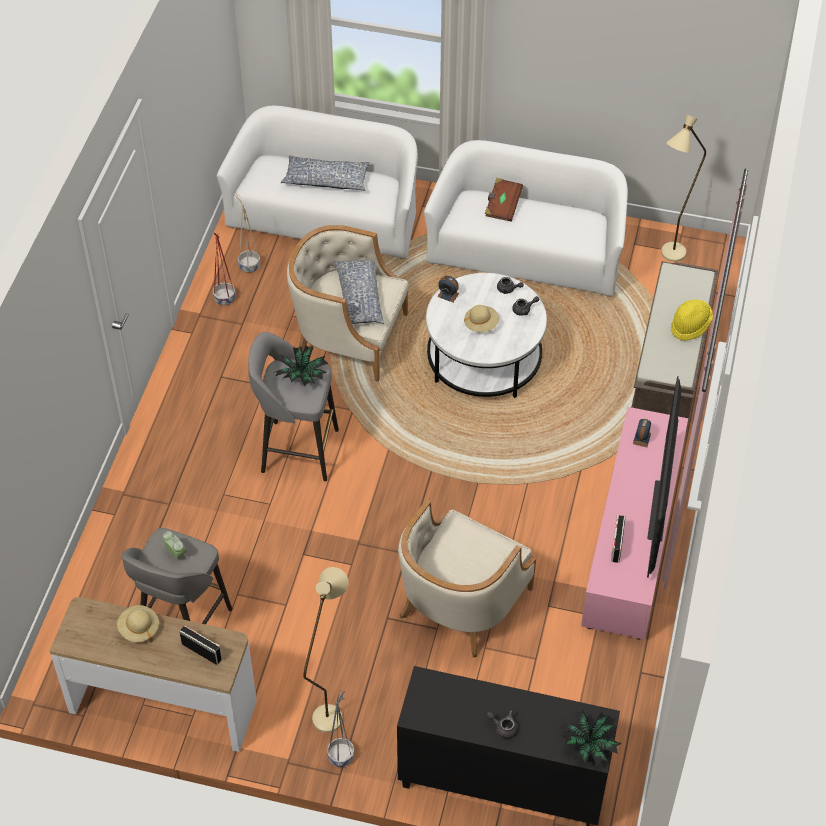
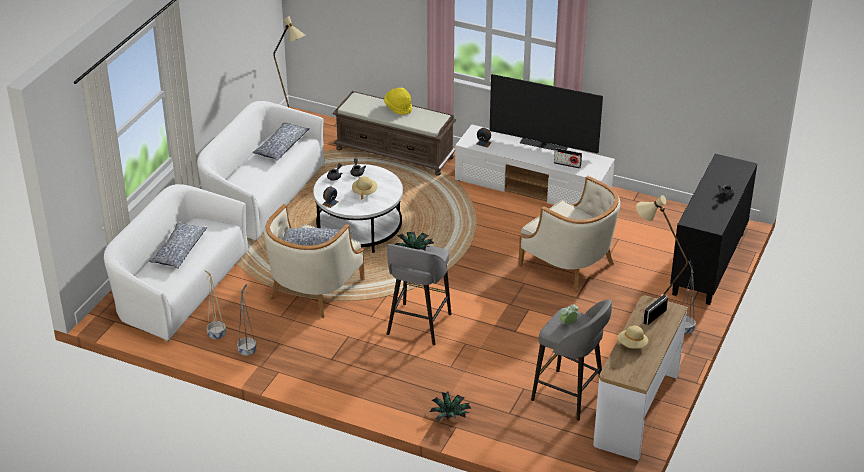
camera: 80 degrees left, 15 degrees down
red planter [213,233,236,305] -> grey planter [237,284,257,356]
brown book [485,178,523,222] -> none
potted plant [560,709,622,766] -> potted plant moved to [430,391,471,422]
pink tv stand [581,407,688,640] -> white tv stand [455,125,615,205]
none -> pillow [252,123,310,161]

